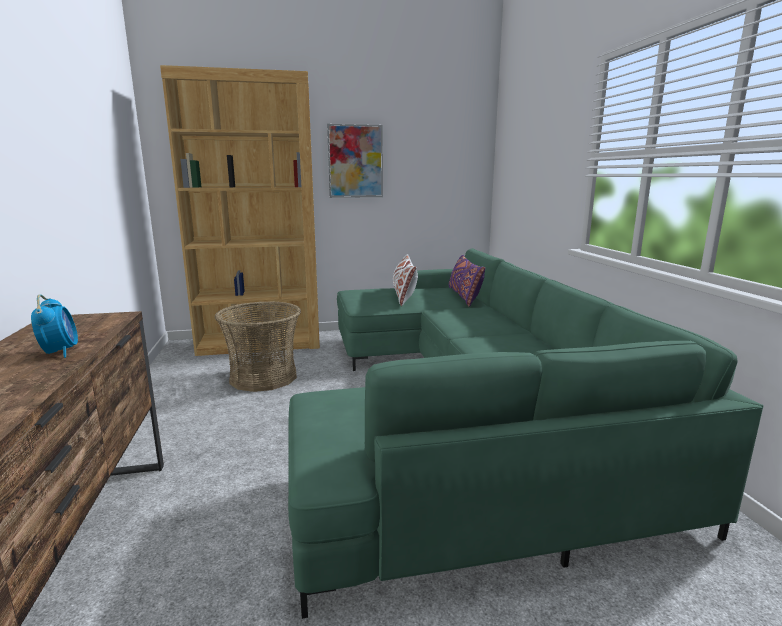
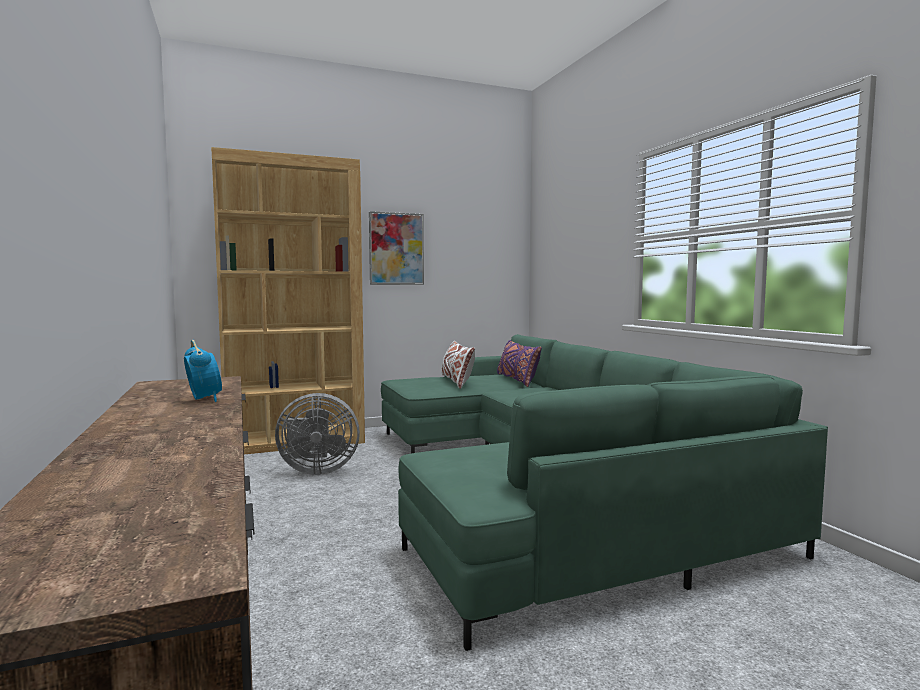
camera: 10 degrees left, 10 degrees down
basket [214,301,301,392] -> grey fan [275,393,360,475]

